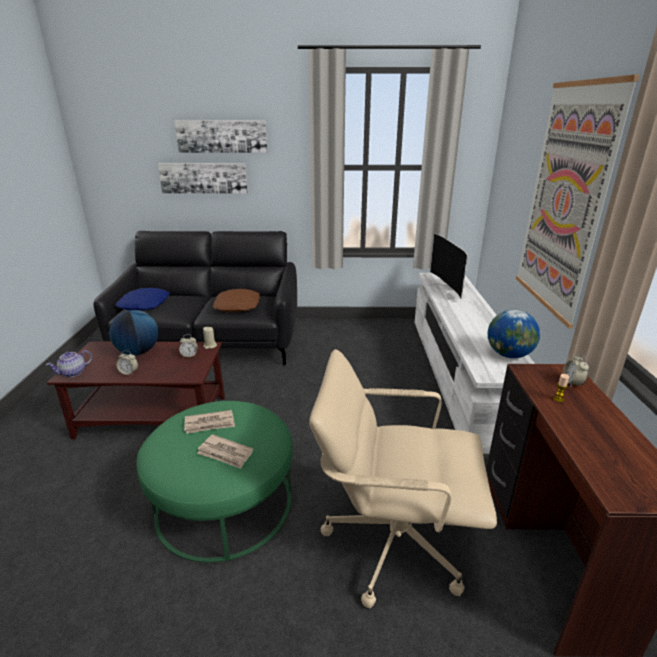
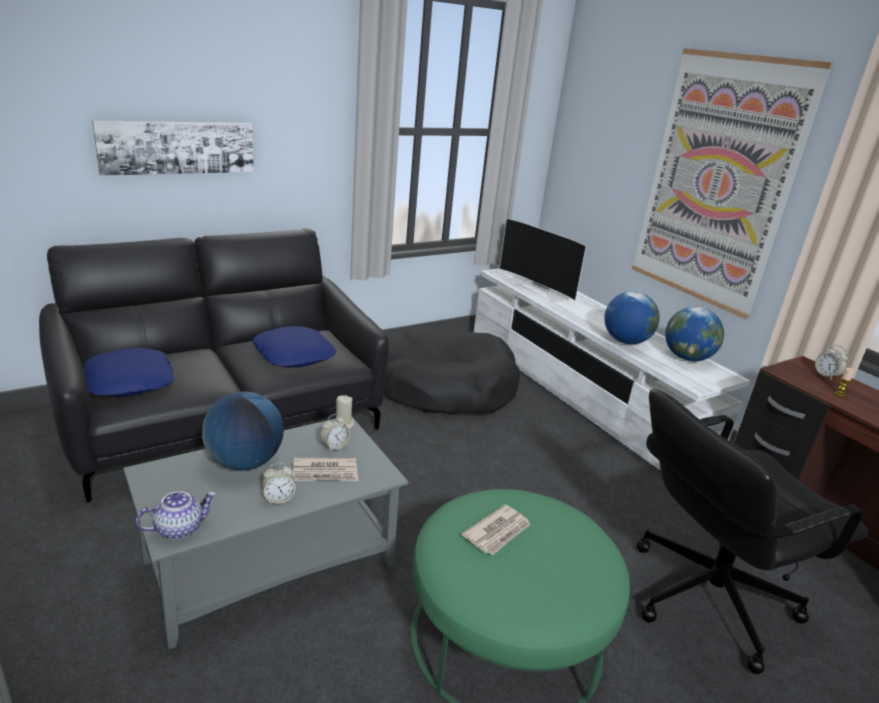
camera: 35 degrees left, 0 degrees up
teapot [46,350,92,377] -> teapot turned 135 degrees counterclockwise [136,491,216,539]
brown coffee table [47,342,225,439] -> grey coffee table [123,418,408,649]
picture [174,120,267,153] -> none
newspaper [197,434,253,469] -> newspaper moved to [292,457,358,481]
brown pillow [213,289,260,312] -> blue pillow [252,326,336,367]
beige office chair [309,349,497,608] -> black office chair [636,389,868,674]
none -> black dog bed [384,325,520,414]
none -> globe [604,291,660,344]

